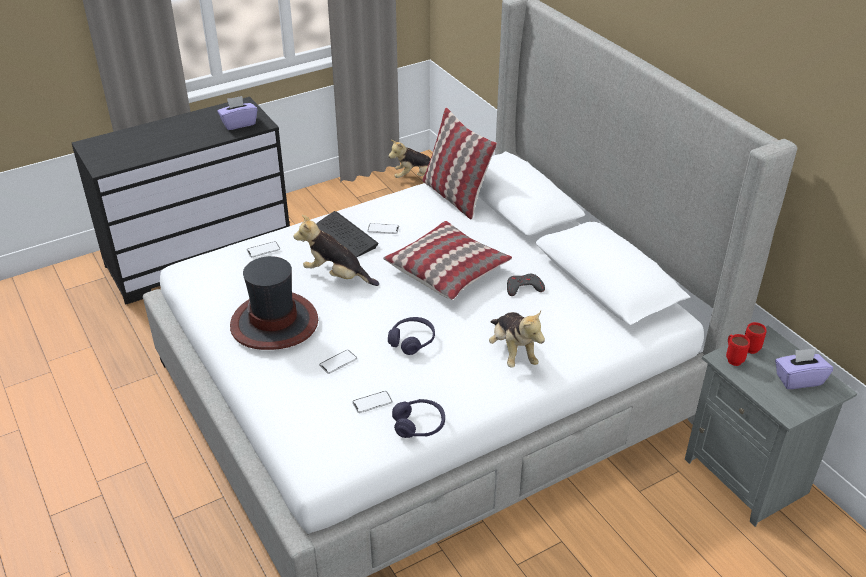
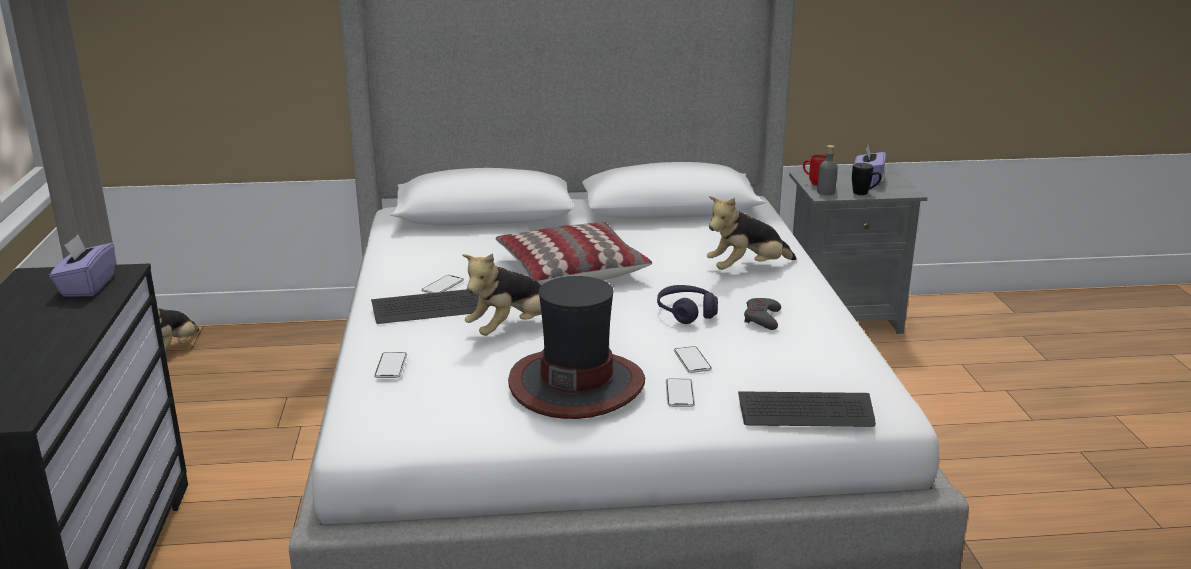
camera: 65 degrees left, 15 degrees down
phone [352,391,393,413] -> phone moved to [666,379,695,407]
purple headphones [392,399,445,438] -> none
pillow [422,108,497,219] -> none
plush toy [489,311,545,368] -> plush toy turned 150 degrees clockwise [707,196,797,270]
grey game controller [507,274,545,296] -> grey game controller moved to [744,298,781,330]
red mug [726,334,750,366] -> grey bottle [817,145,838,195]
none -> keyboard [738,391,876,427]
none -> black mug [852,163,882,195]

